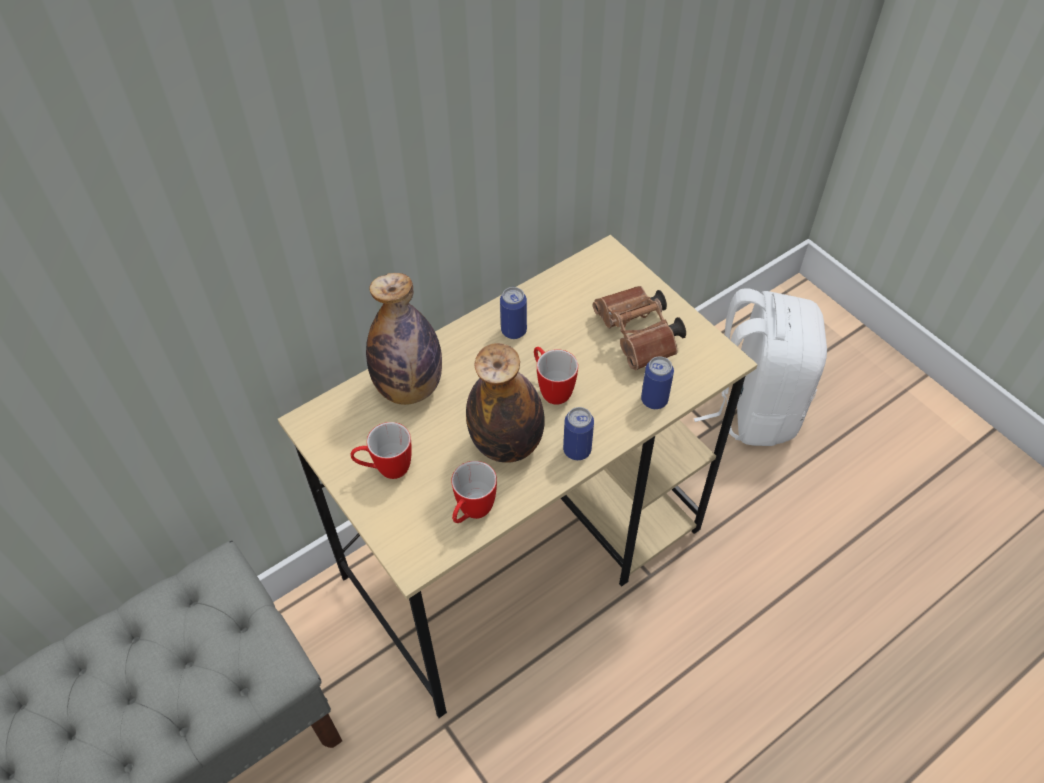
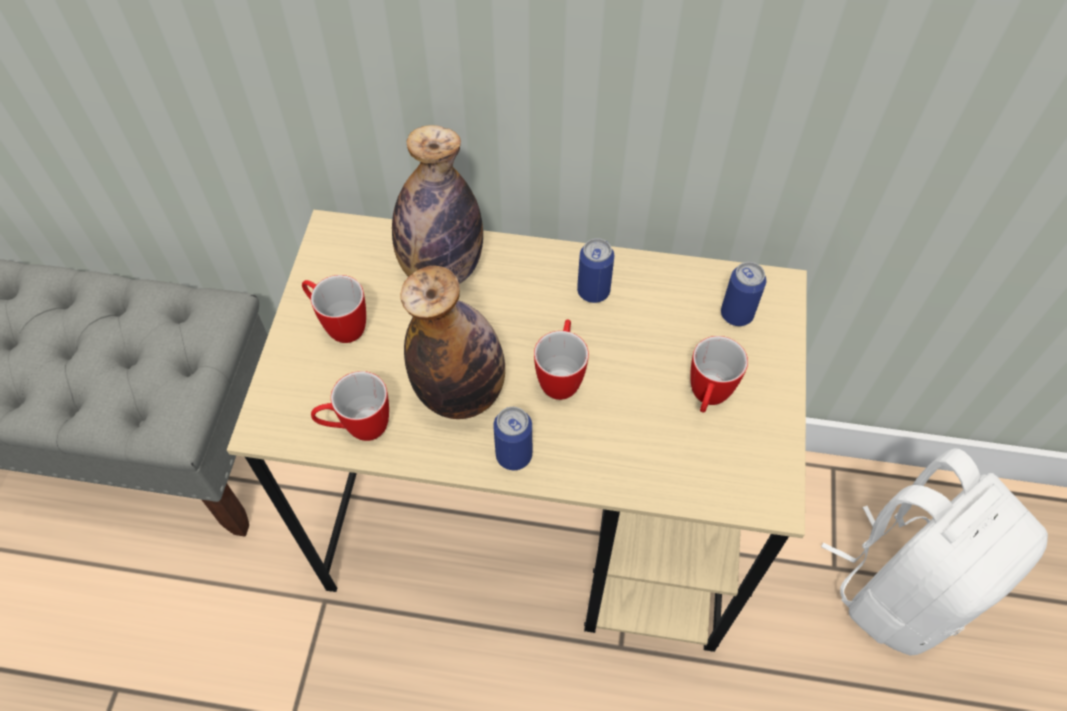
camera: 45 degrees right, 5 degrees up
brown binoculars [593,286,686,370] -> mug [690,336,748,413]
can [641,356,674,409] -> can moved to [721,262,766,326]

